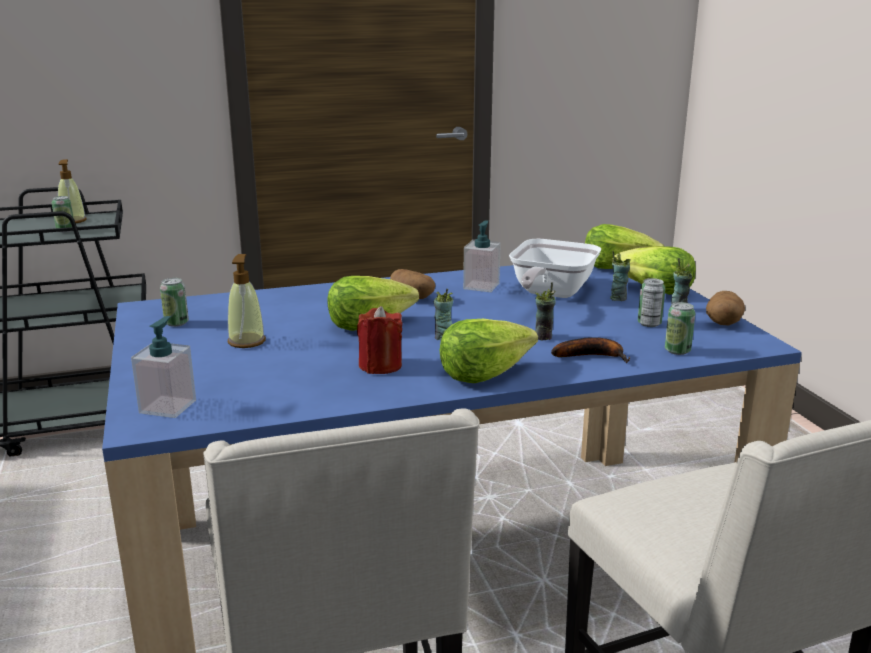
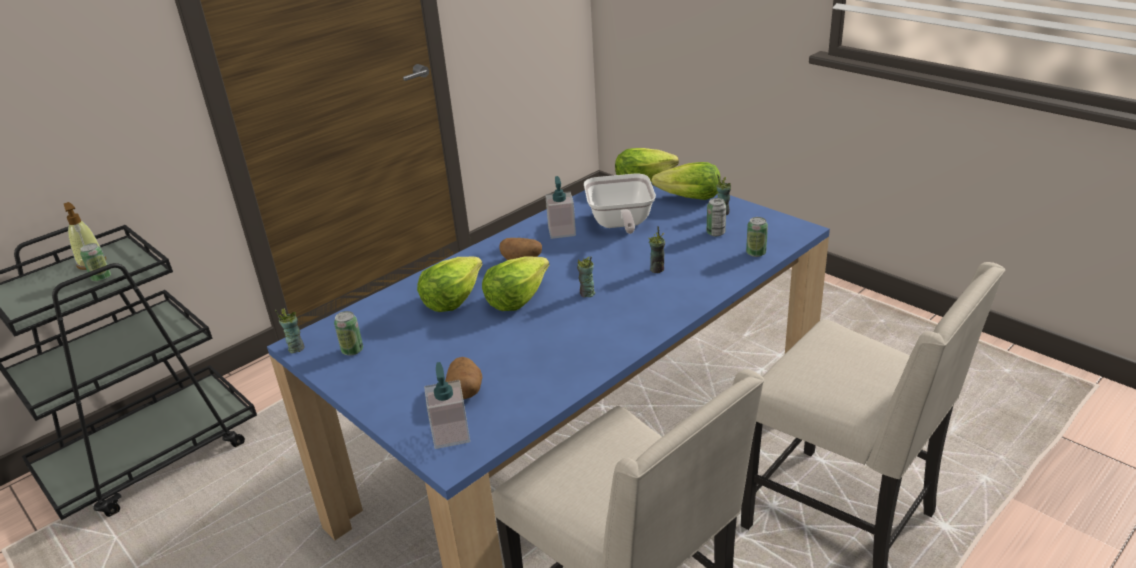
camera: 25 degrees left, 10 degrees up
soap dispenser [228,254,266,348] -> none
red candle [357,306,403,374] -> none
lettuce [440,319,538,383] -> lettuce moved to [417,257,482,312]
banana [551,337,630,363] -> none
cup [610,251,631,301] -> cup moved to [275,308,305,353]
potato [706,291,745,325] -> potato moved to [445,357,482,399]

